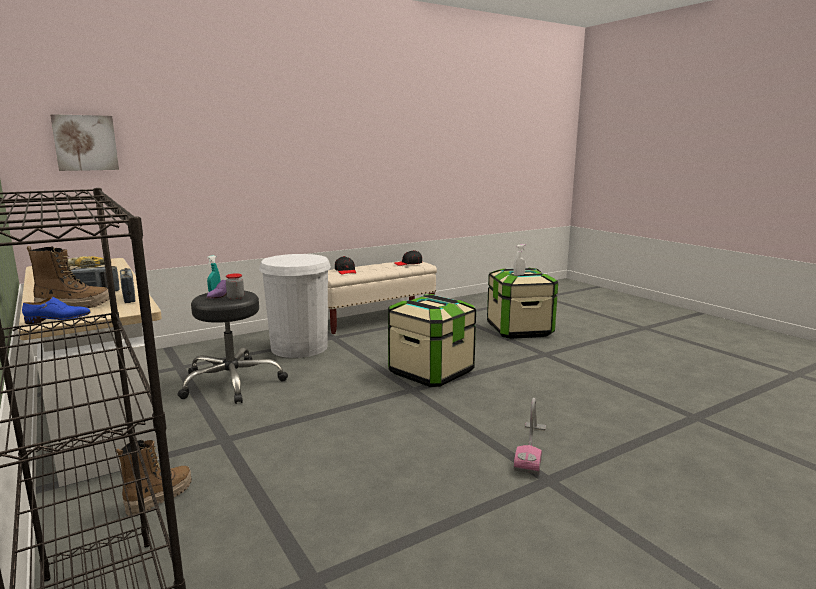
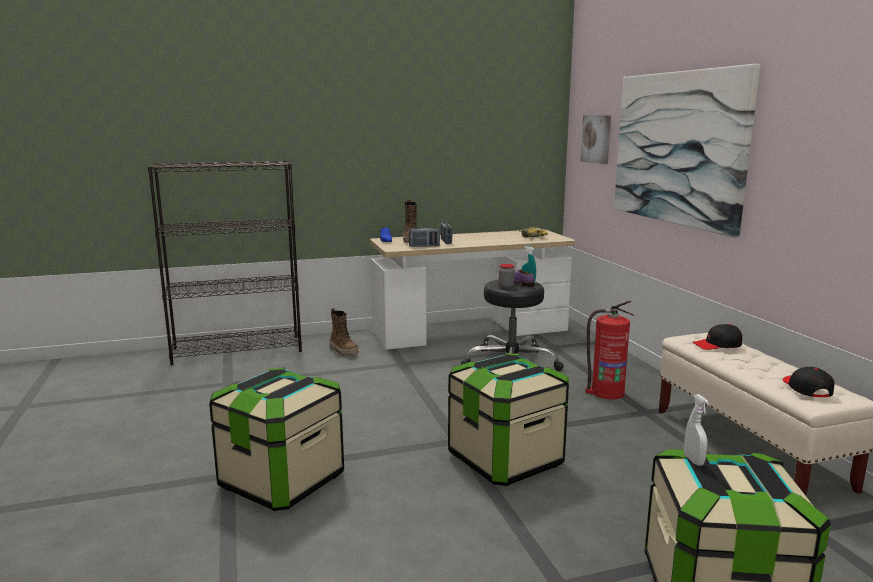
camera: 105 degrees right, 0 degrees up
white trash can [259,254,331,358] -> fire extinguisher [585,300,634,399]
vacuum cleaner [514,398,546,475] -> storage box [209,368,344,511]
none -> picture [614,64,760,238]

